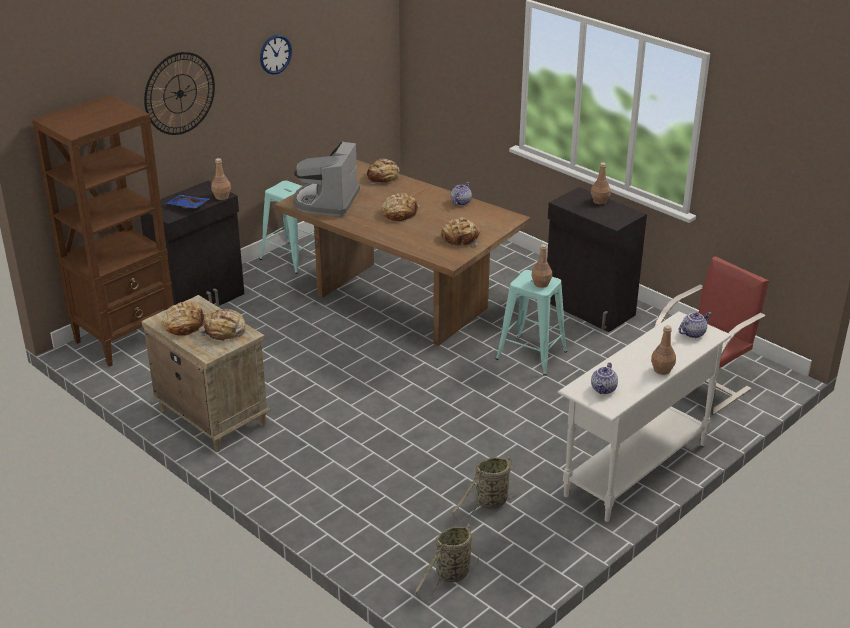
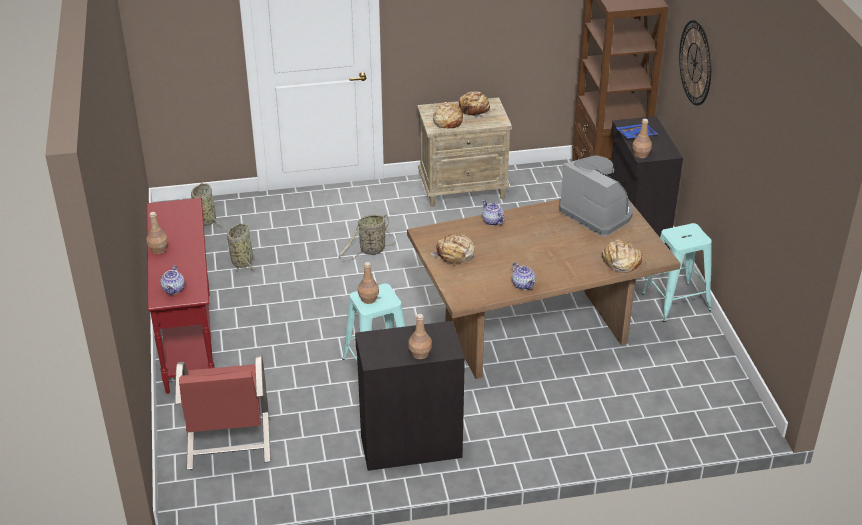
camera: 125 degrees right, 5 degrees up
wall clock [260,35,292,75] -> none
bread [381,193,420,221] -> none
white console table [558,311,731,522] -> red console table [147,198,215,394]
teapot [591,362,618,394] -> teapot moved to [482,200,504,226]
none -> basket [338,214,396,261]

